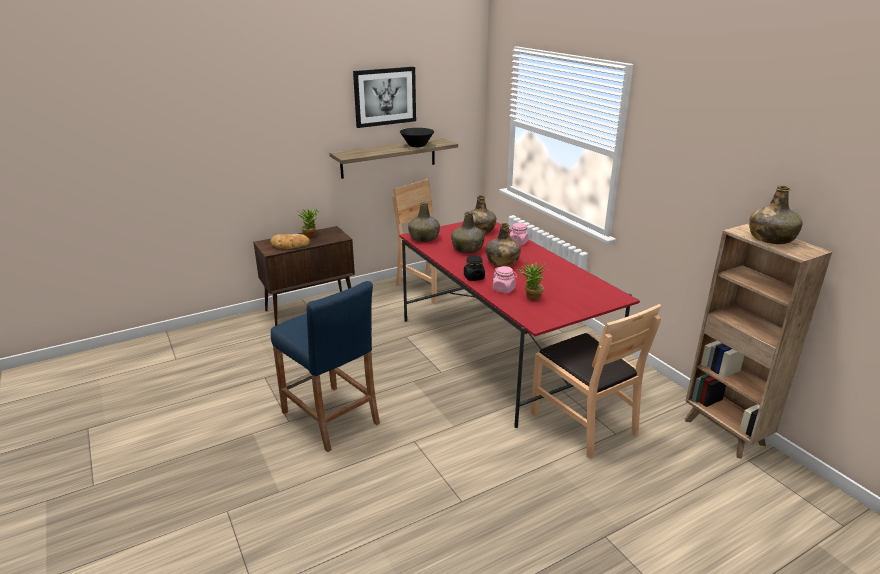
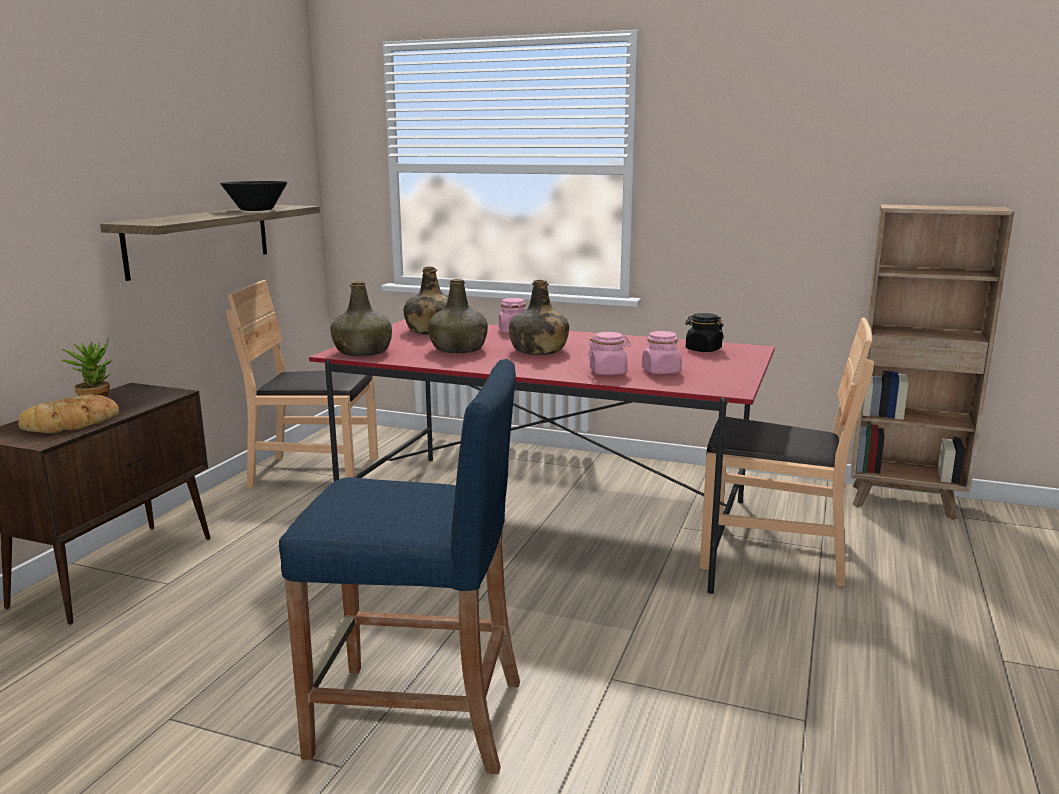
camera: 40 degrees left, 10 degrees down
picture [353,67,416,128] -> none
black jar [464,255,485,281] -> black jar moved to [685,313,724,352]
potted plant [518,260,547,301] -> pink jar [642,331,682,374]
green bottle [749,186,803,244] -> none

